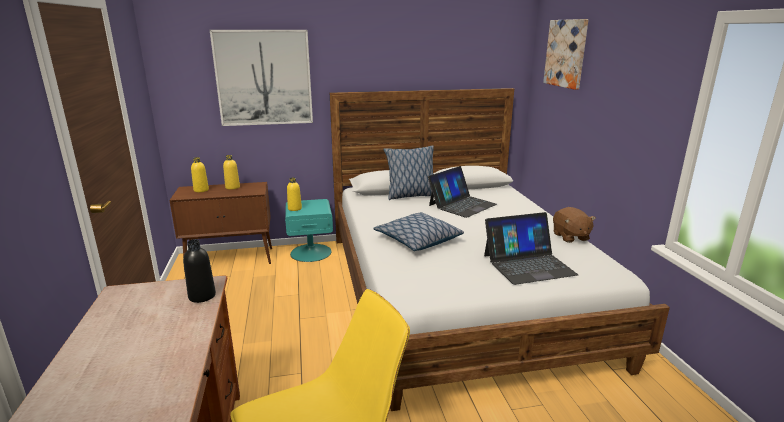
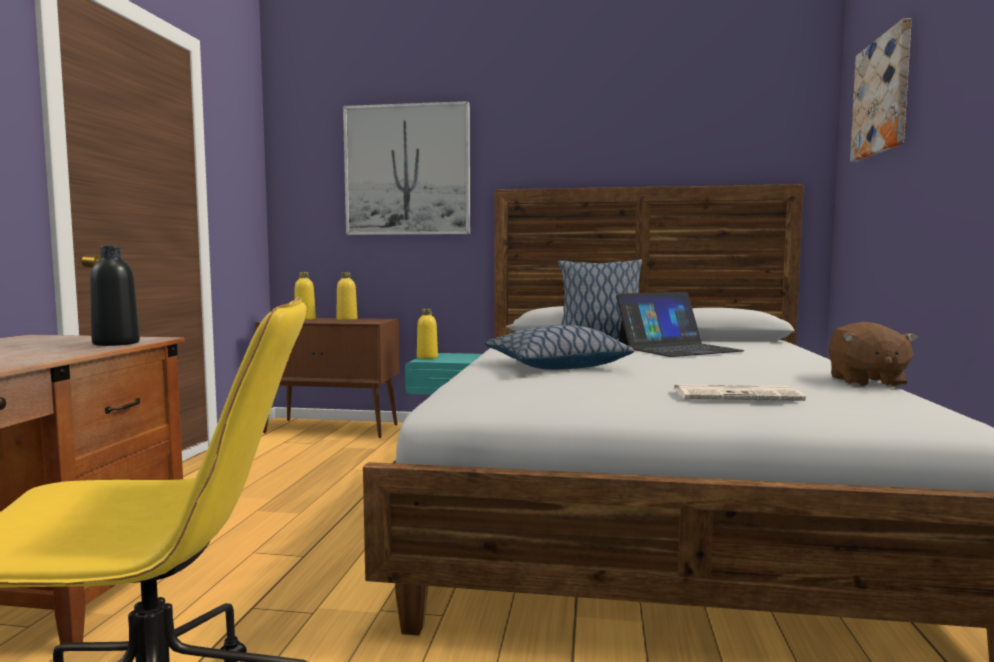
camera: 20 degrees right, 15 degrees down
laptop [484,212,578,285] -> newspaper [674,384,806,401]

